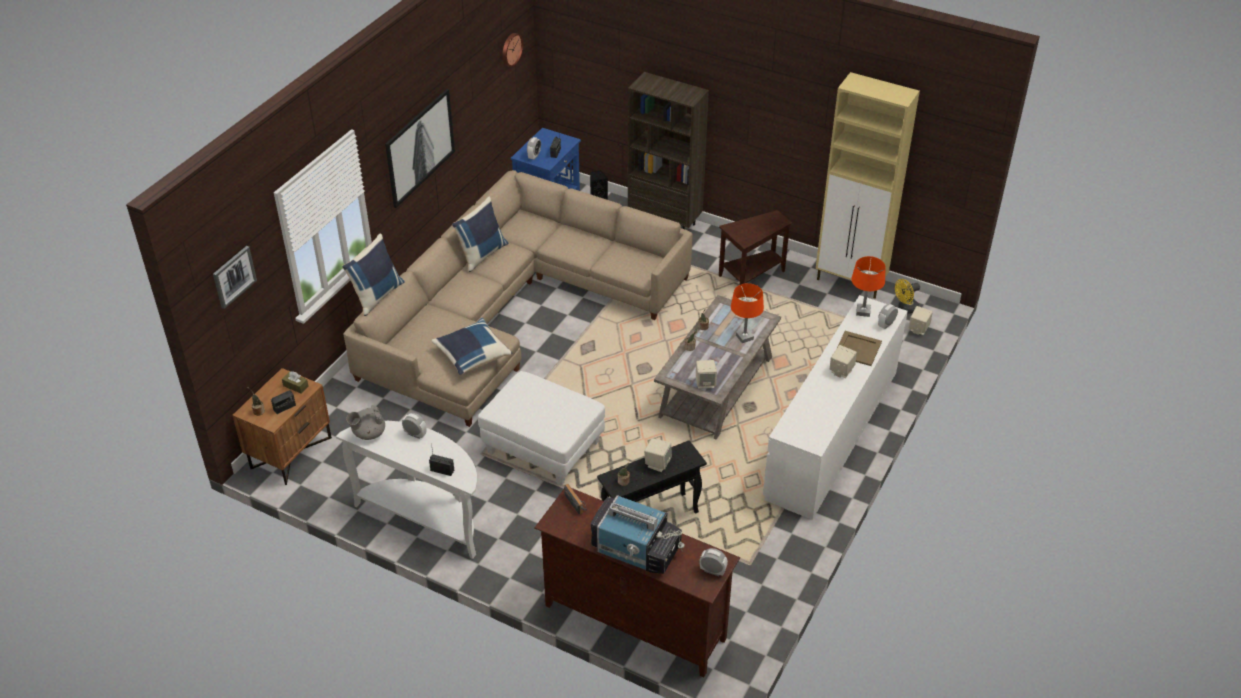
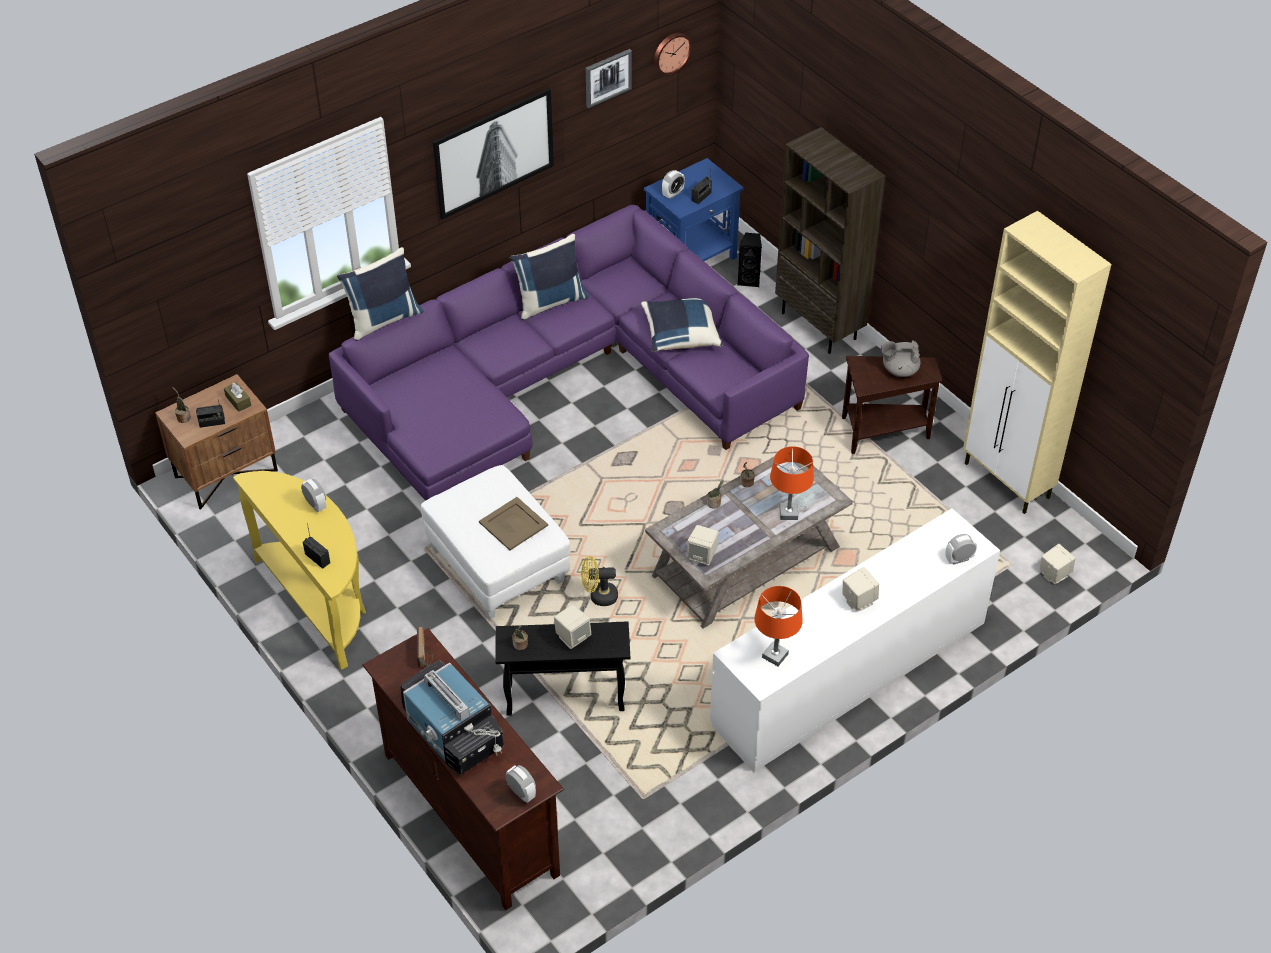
camera: 25 degrees right, 5 degrees up
picture [213,246,257,309] -> picture moved to [586,49,632,108]
white console table [336,421,477,559] -> yellow console table [233,471,366,670]
beige sofa [343,170,693,427] -> purple sofa [329,205,809,501]
grey teapot [346,405,385,440] -> grey teapot moved to [881,340,921,377]
blue pillow [431,318,513,375] -> blue pillow moved to [641,298,723,352]
beige tray [838,331,882,366] -> beige tray moved to [479,497,548,550]
orange table lamp [851,256,885,317] -> orange table lamp moved to [754,586,803,666]
yellow fan [895,279,920,314] -> yellow fan moved to [581,556,618,606]

